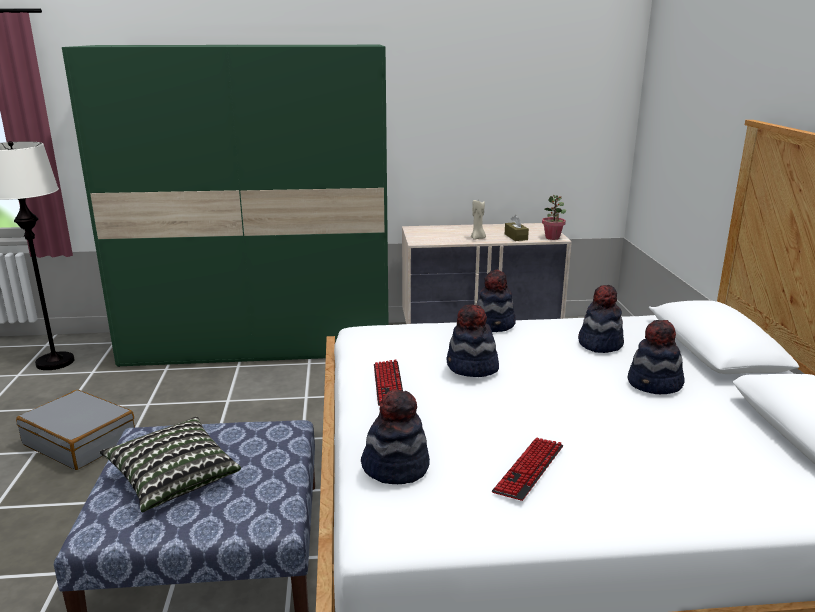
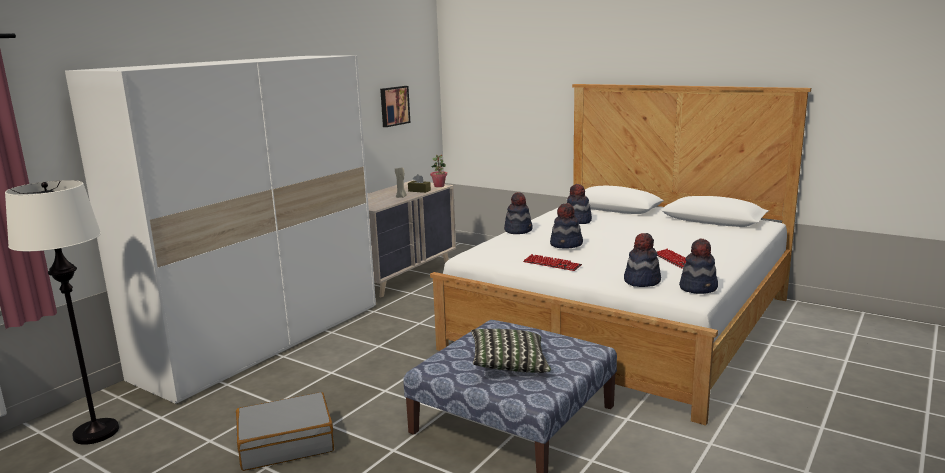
camera: 50 degrees left, 5 degrees down
green wardrobe [62,45,389,367] -> white wardrobe [65,55,376,404]
hat [628,320,685,394] -> hat moved to [679,239,718,294]
none -> picture [380,86,410,127]

